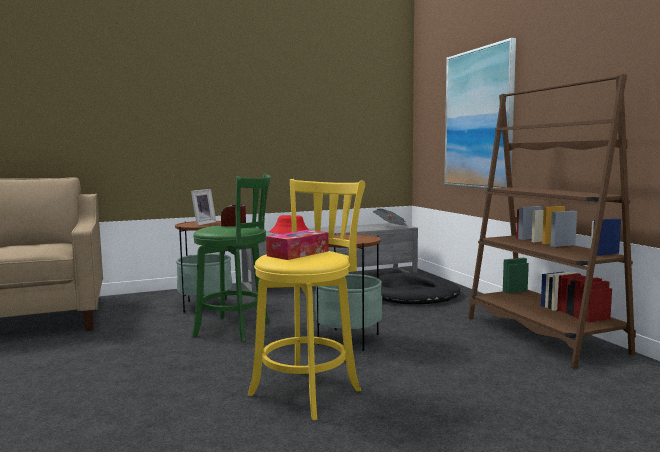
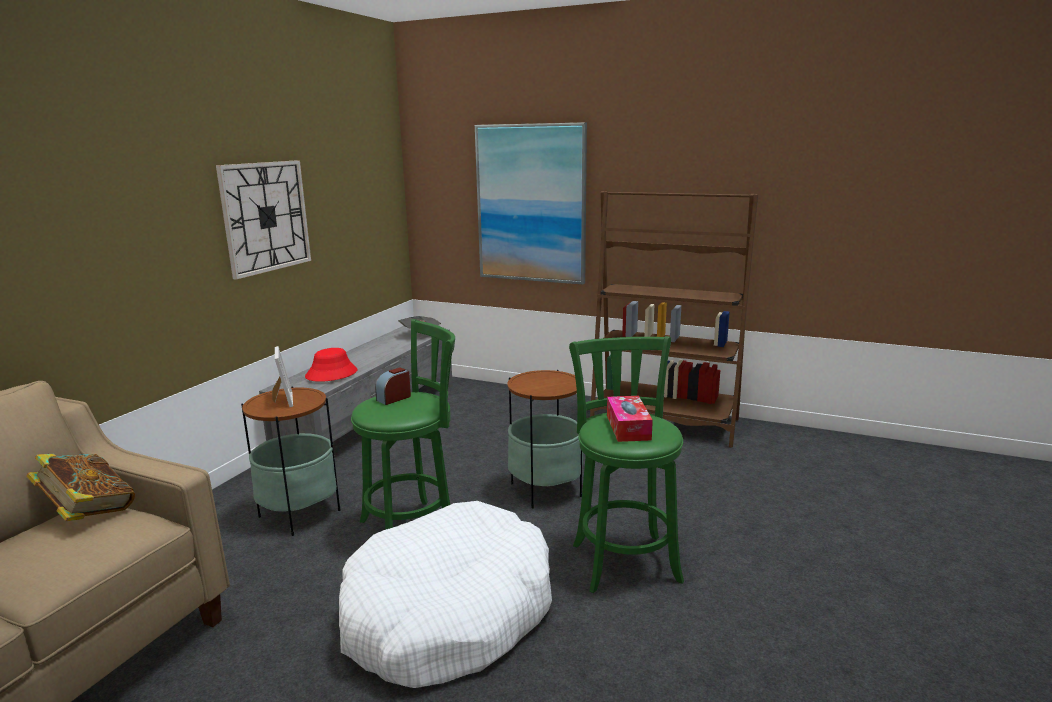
camera: 45 degrees left, 10 degrees up
yellow stool [248,179,365,420] -> green stool [569,336,684,593]
black dog bed [376,272,461,304] -> none
none -> book [26,454,135,521]
none -> wall clock [216,160,311,280]
none -> white dog bed [339,501,552,688]

